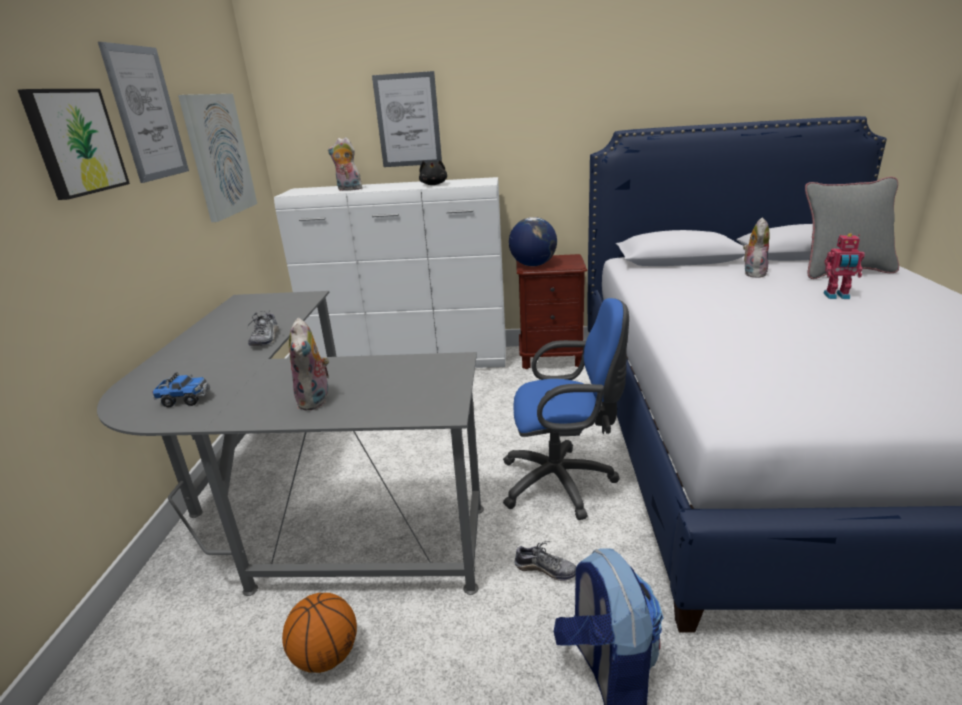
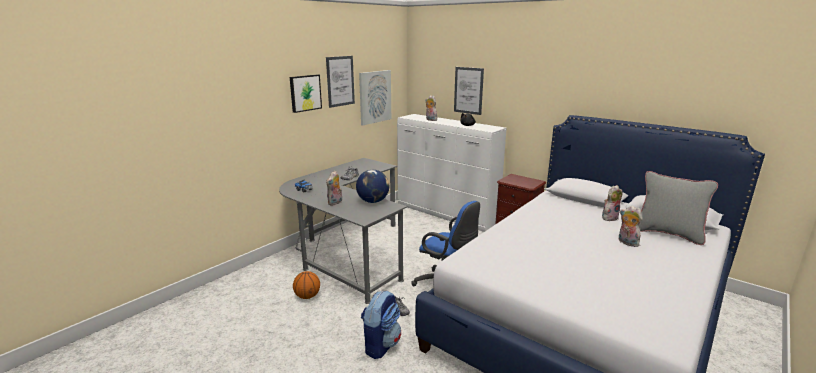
camera: 35 degrees right, 5 degrees down
globe [509,217,557,266] -> globe moved to [356,170,389,203]
toy robot [824,233,865,299] -> plush toy [619,206,642,247]

